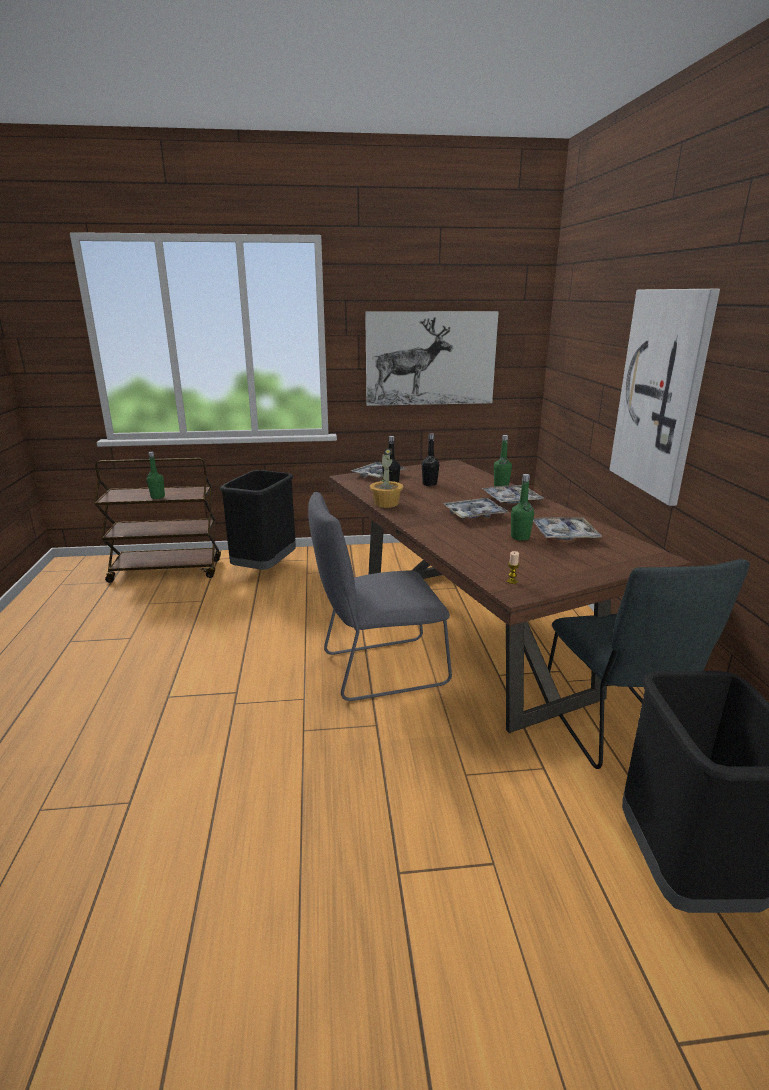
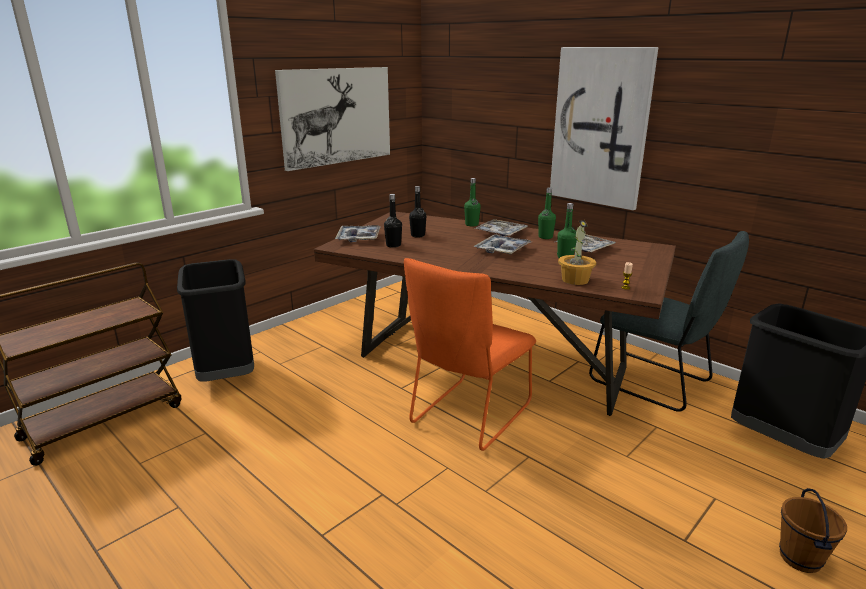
camera: 40 degrees left, 0 degrees up
green bottle [147,452,165,499] -> green bottle moved to [538,188,556,239]
grey chair [308,492,452,701] -> orange chair [404,258,536,451]
potted plant [370,448,403,508] -> potted plant moved to [558,220,596,285]
none -> brown bucket [779,488,847,573]

